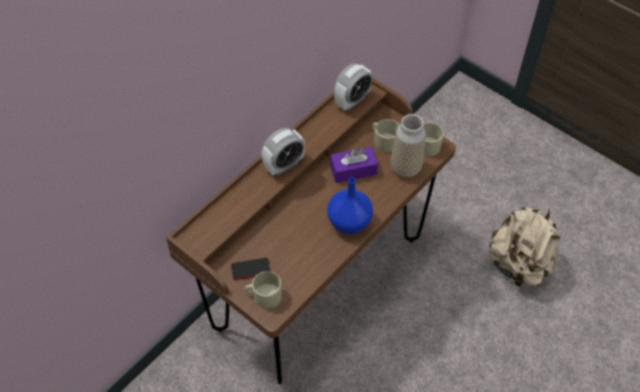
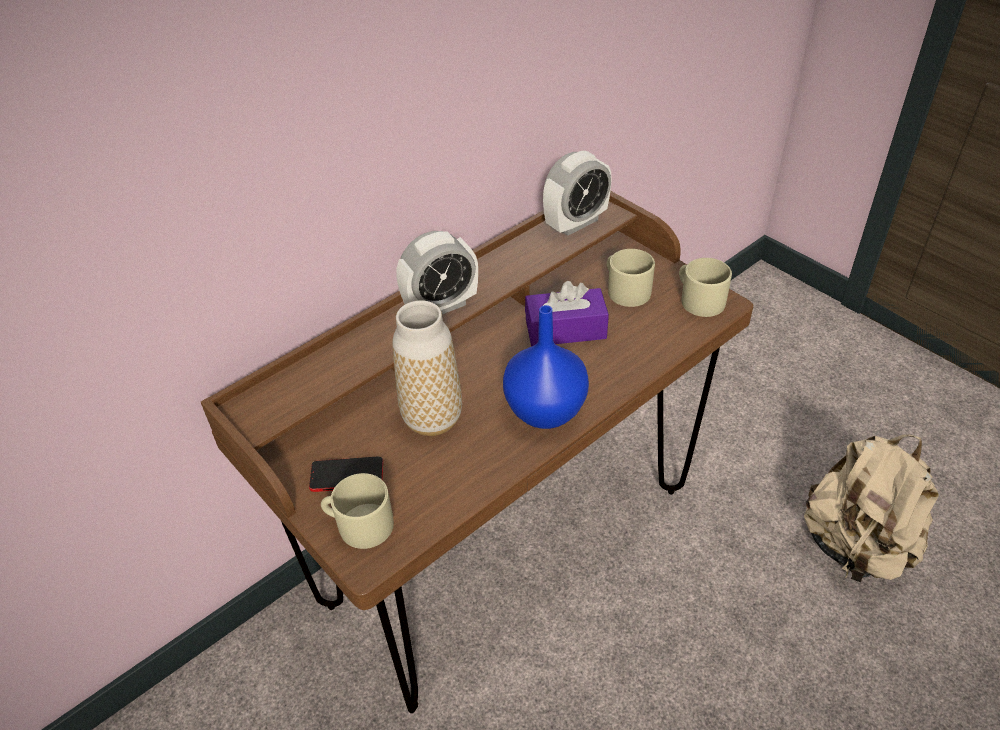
camera: 10 degrees right, 10 degrees down
vase [391,114,426,178] -> vase moved to [392,300,462,436]

